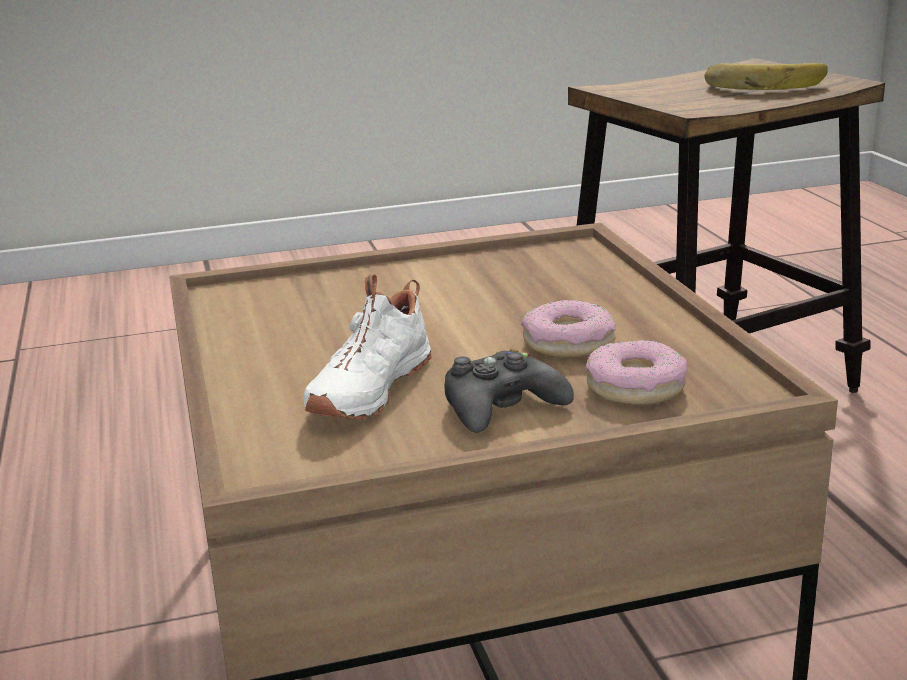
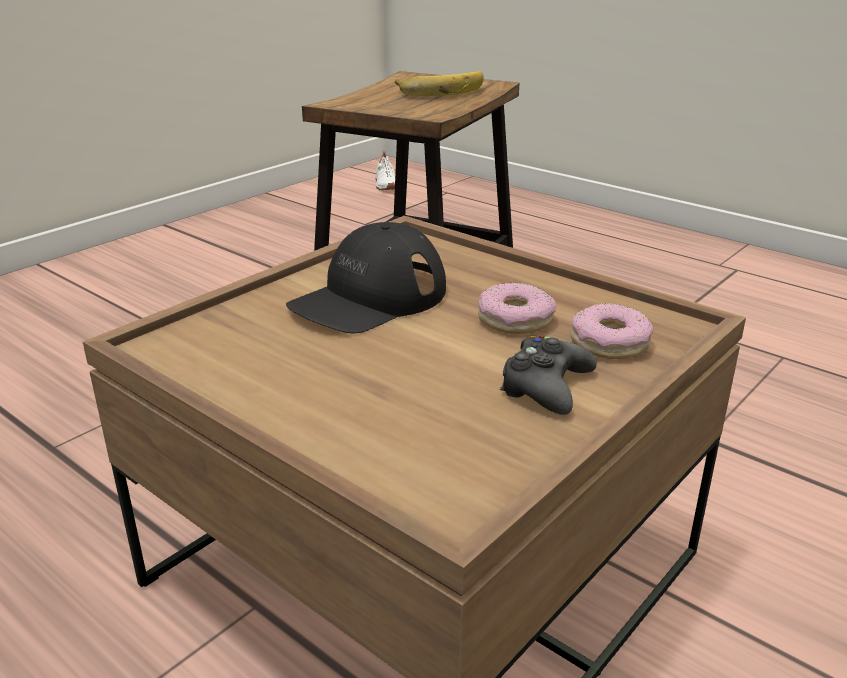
camera: 35 degrees left, 5 degrees up
white shoe [304,274,432,420] -> white shoe moved to [375,151,395,190]
none -> black cap [286,222,446,333]

